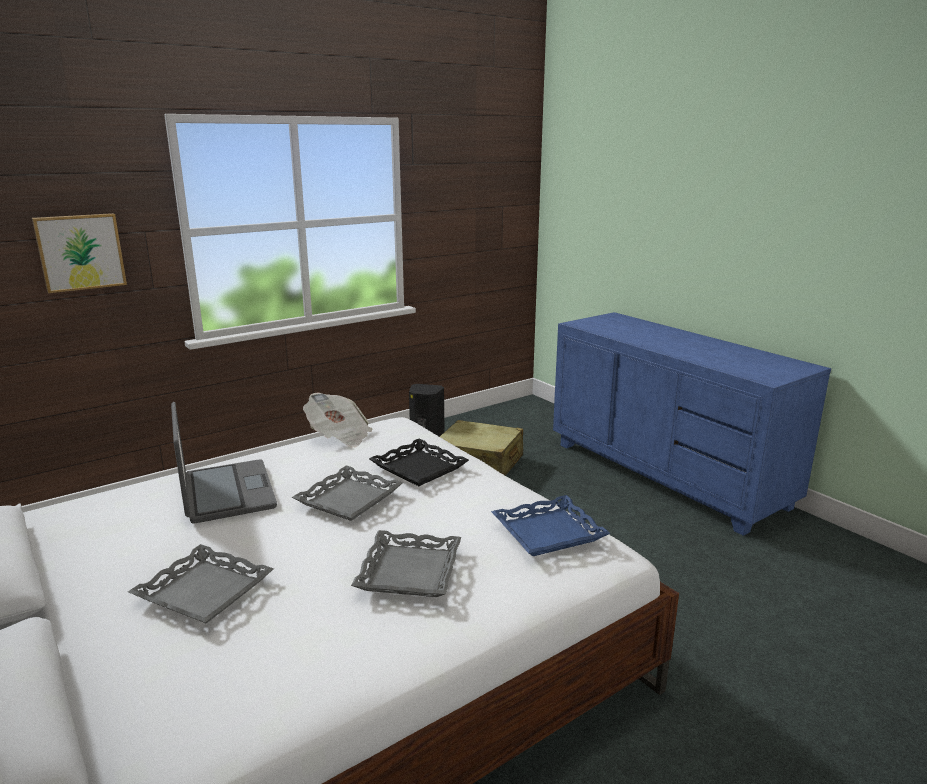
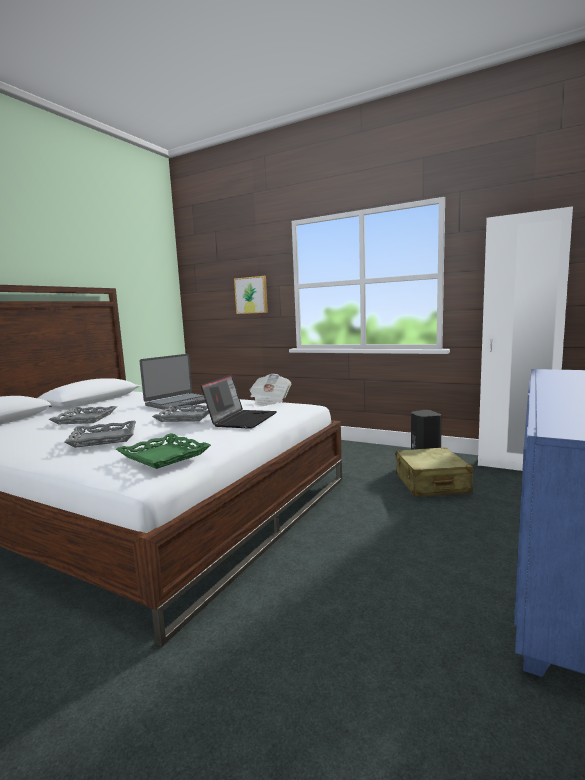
camera: 65 degrees right, 10 degrees down
black tray [369,439,469,486] -> laptop [201,375,277,429]
blue tray [491,495,610,556] -> green tray [116,433,211,469]
none -> white wardrobe [478,206,573,471]

